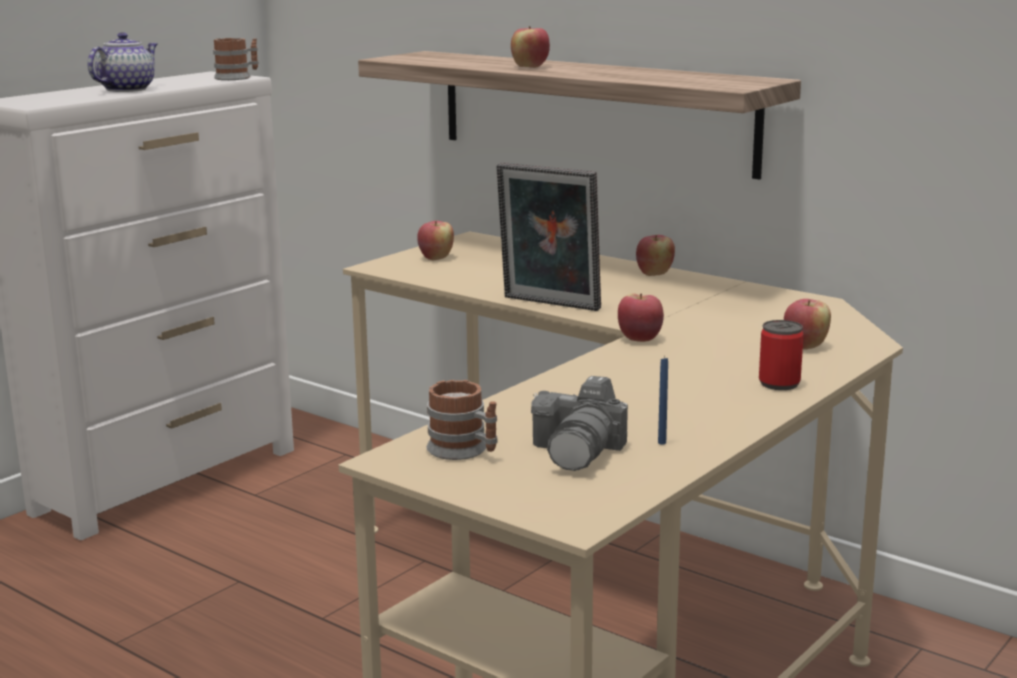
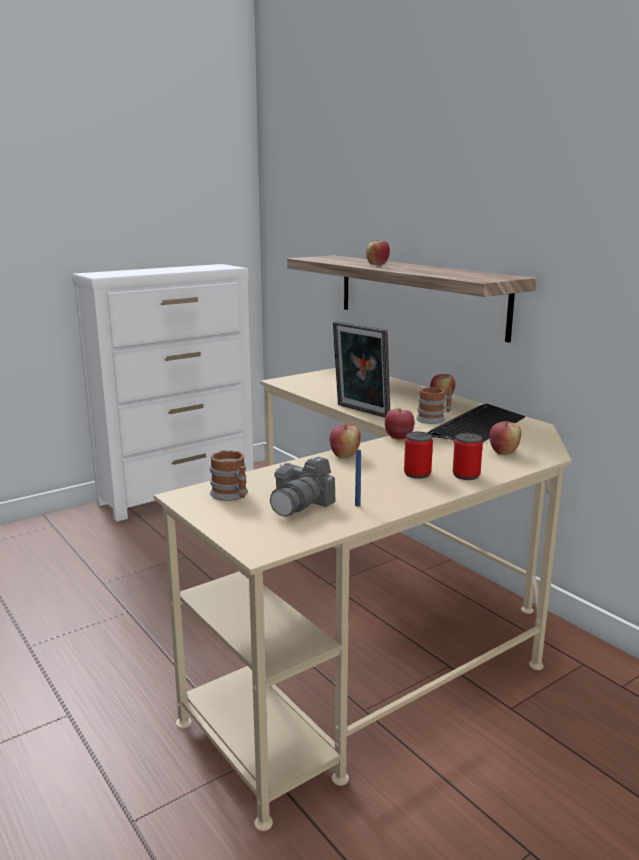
camera: 15 degrees right, 0 degrees up
teapot [88,32,157,92] -> none
mug [213,38,259,80] -> mug moved to [416,387,452,424]
apple [417,221,454,260] -> apple moved to [330,424,361,458]
none -> can [404,432,433,479]
none -> keyboard [428,404,525,442]

